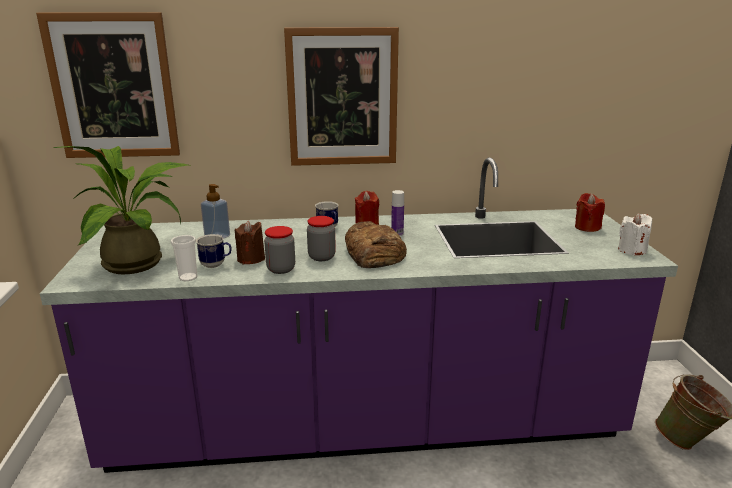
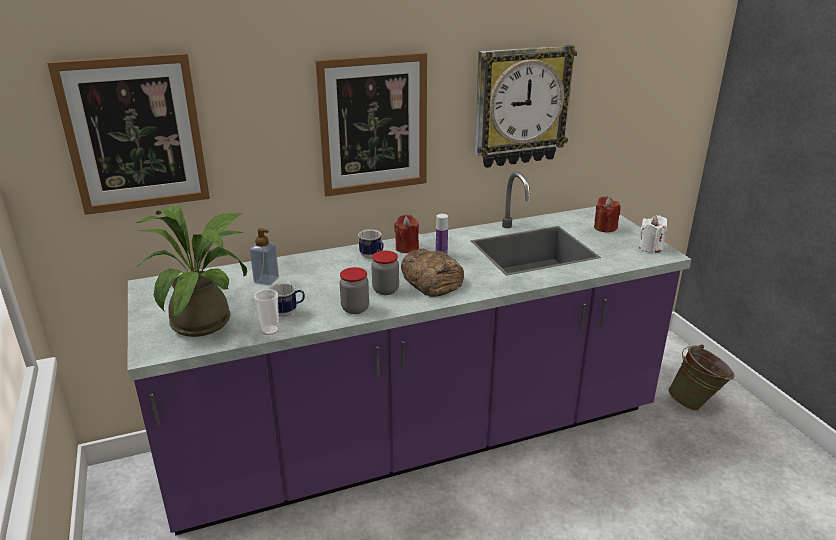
camera: 15 degrees left, 5 degrees up
brown candle [235,220,265,264] -> none
none -> wall clock [474,45,577,168]

